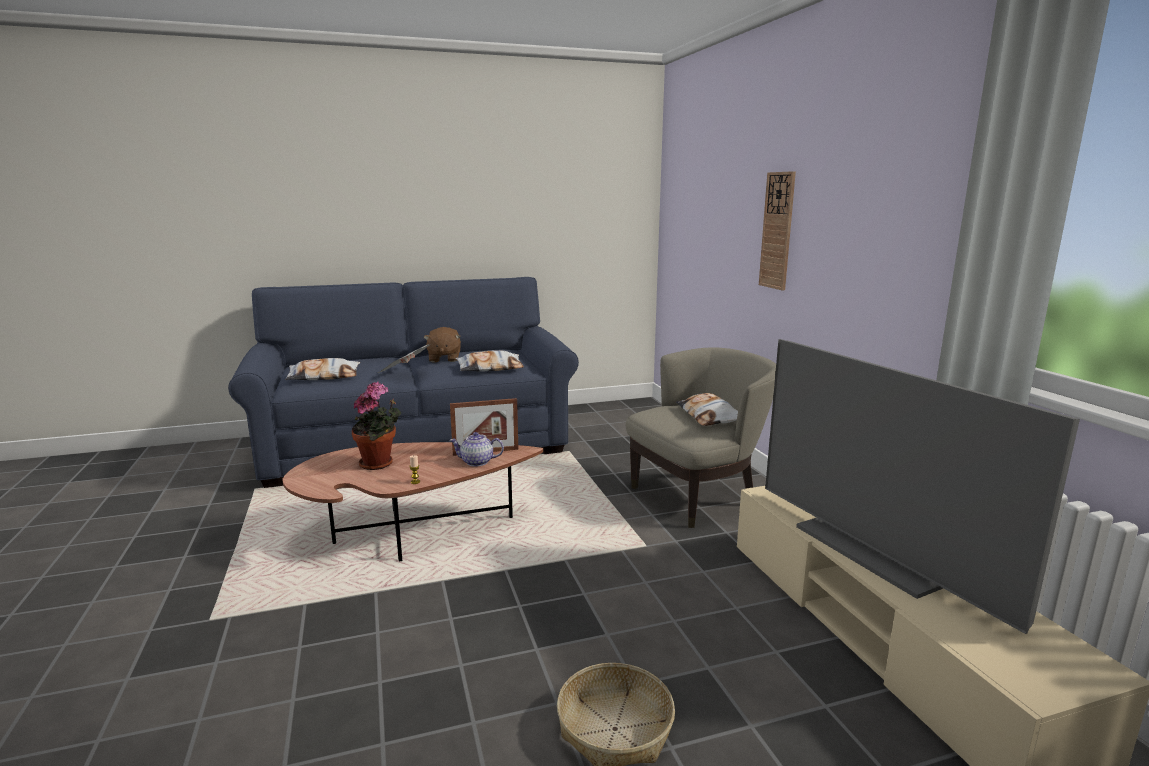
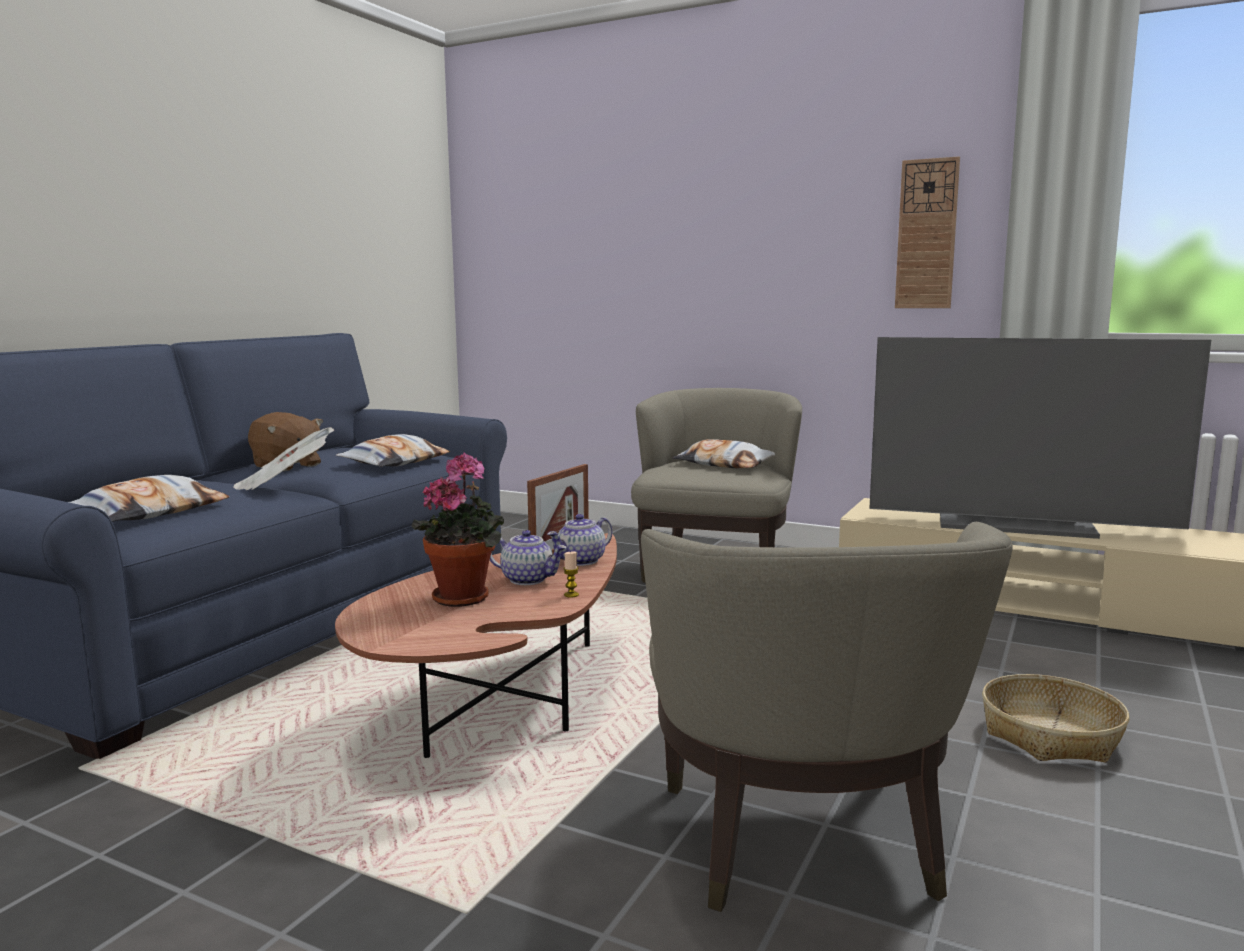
camera: 45 degrees left, 5 degrees down
wall clock [759,171,796,290] -> wall clock moved to [895,157,960,308]
none -> teapot [490,530,567,585]
none -> beige armchair [641,522,1013,912]

